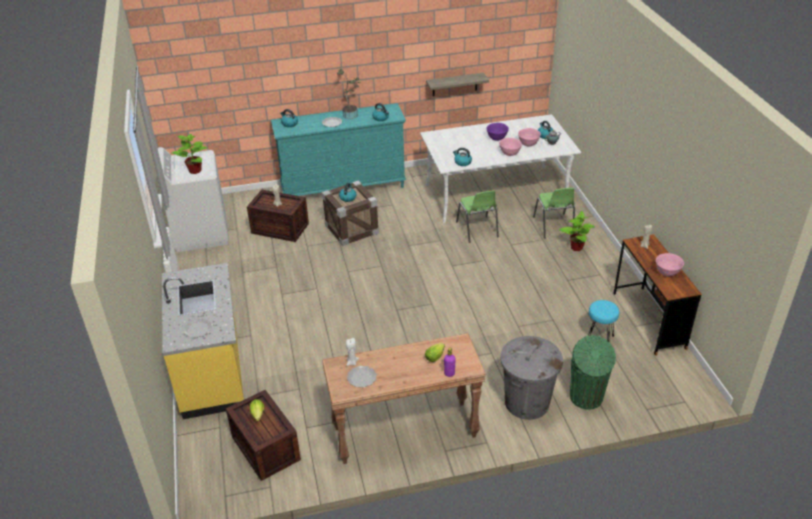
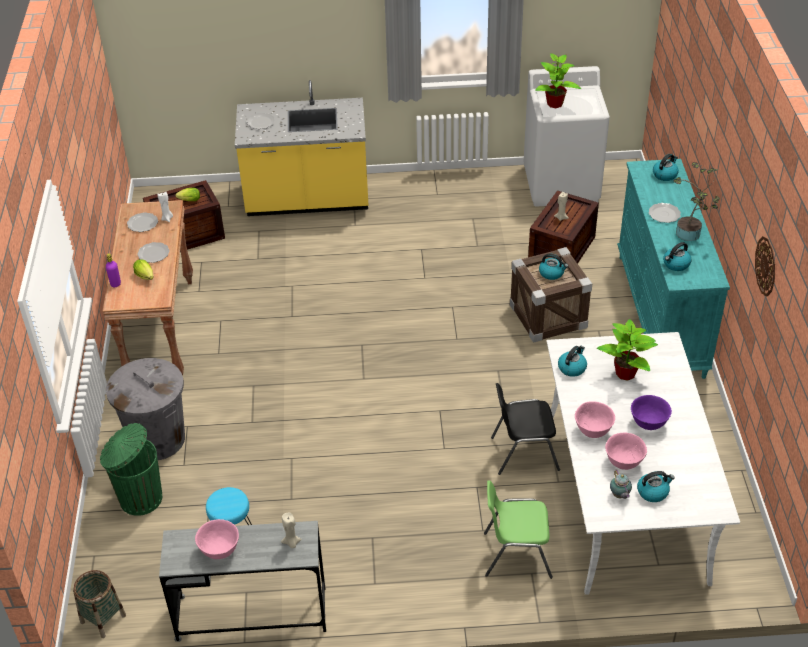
camera: 100 degrees right, 5 degrees up
shelf [426,73,489,96] -> none
green chair [456,190,499,243] -> black chair [491,383,560,475]
potted plant [559,211,595,251] -> potted plant moved to [597,319,658,381]
brown desk [613,234,701,356] -> grey desk [159,521,326,642]
none -> basket [73,570,126,638]
none -> plate [137,242,170,263]
none -> wall clock [755,236,775,297]

